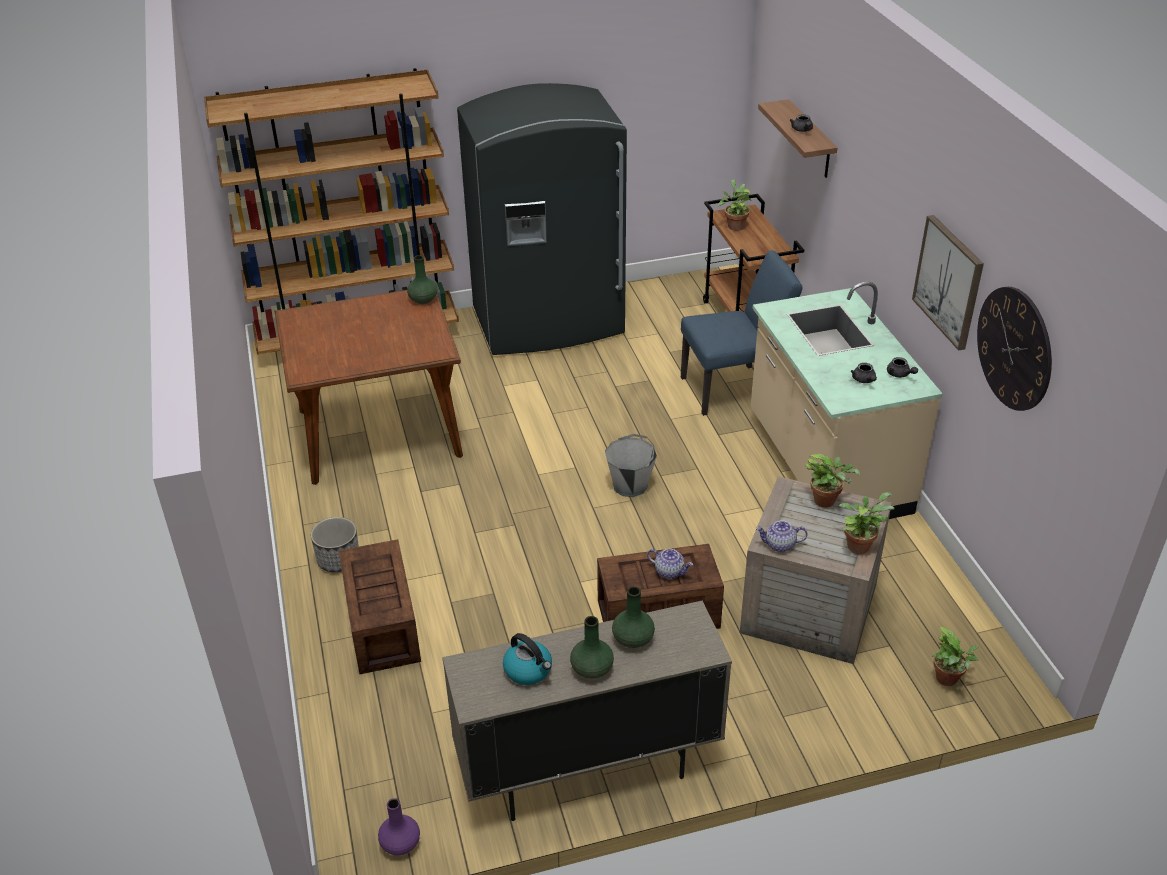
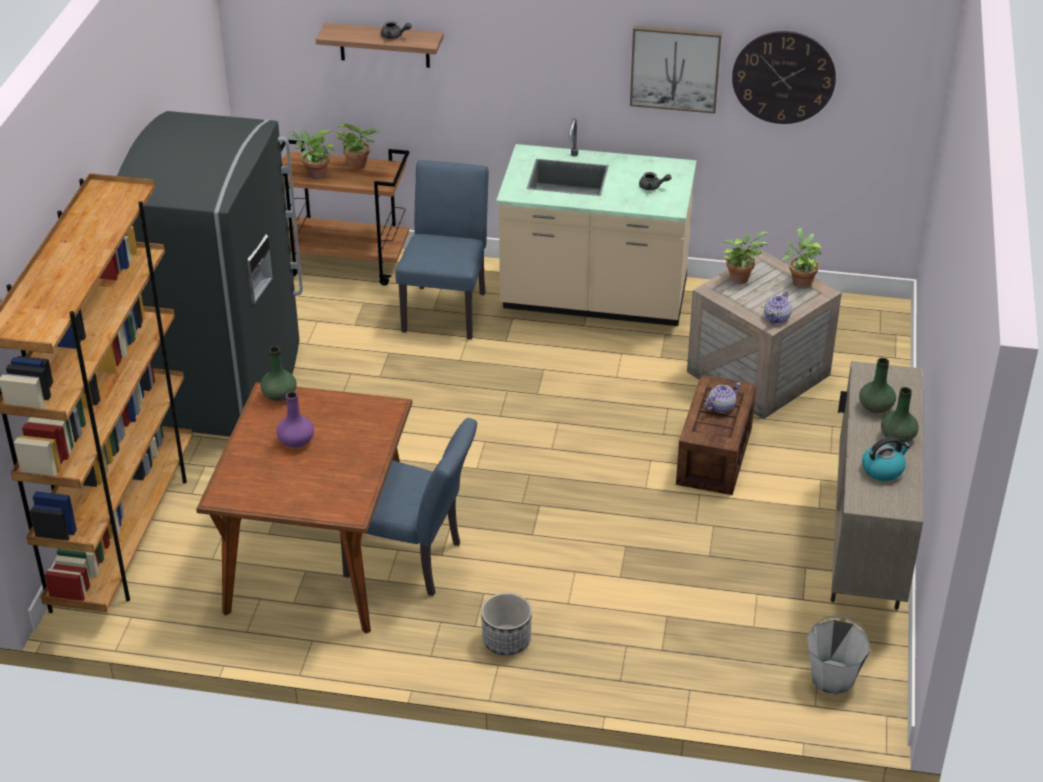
camera: 65 degrees left, 0 degrees up
crate [339,539,421,674] -> none
purple vase [378,798,420,855] -> purple vase moved to [277,392,314,448]
grey bucket [605,434,657,497] -> grey bucket moved to [807,616,870,695]
grey teapot [887,357,918,378] -> none
potted plant [932,626,979,686] -> potted plant moved to [336,123,380,170]
none -> blue chair [340,418,477,596]

